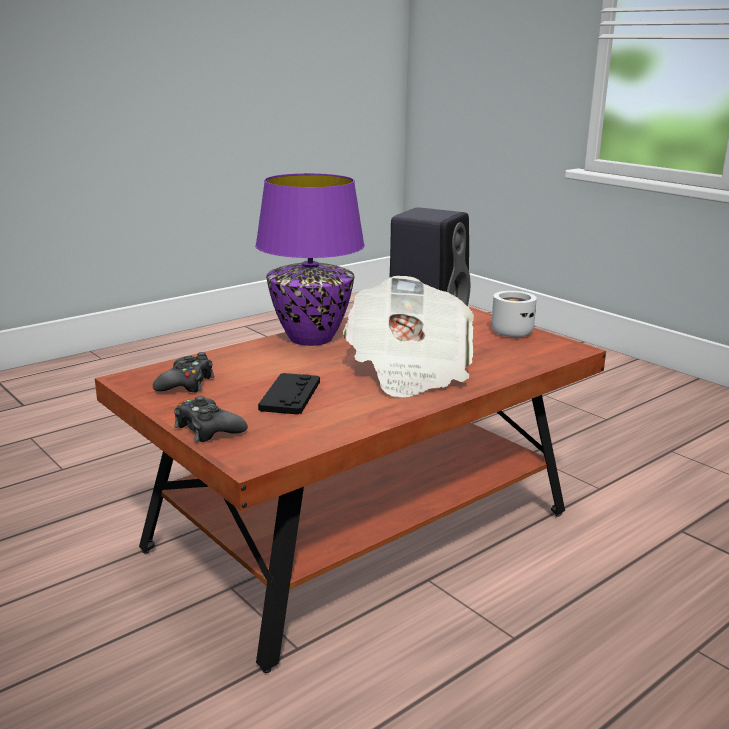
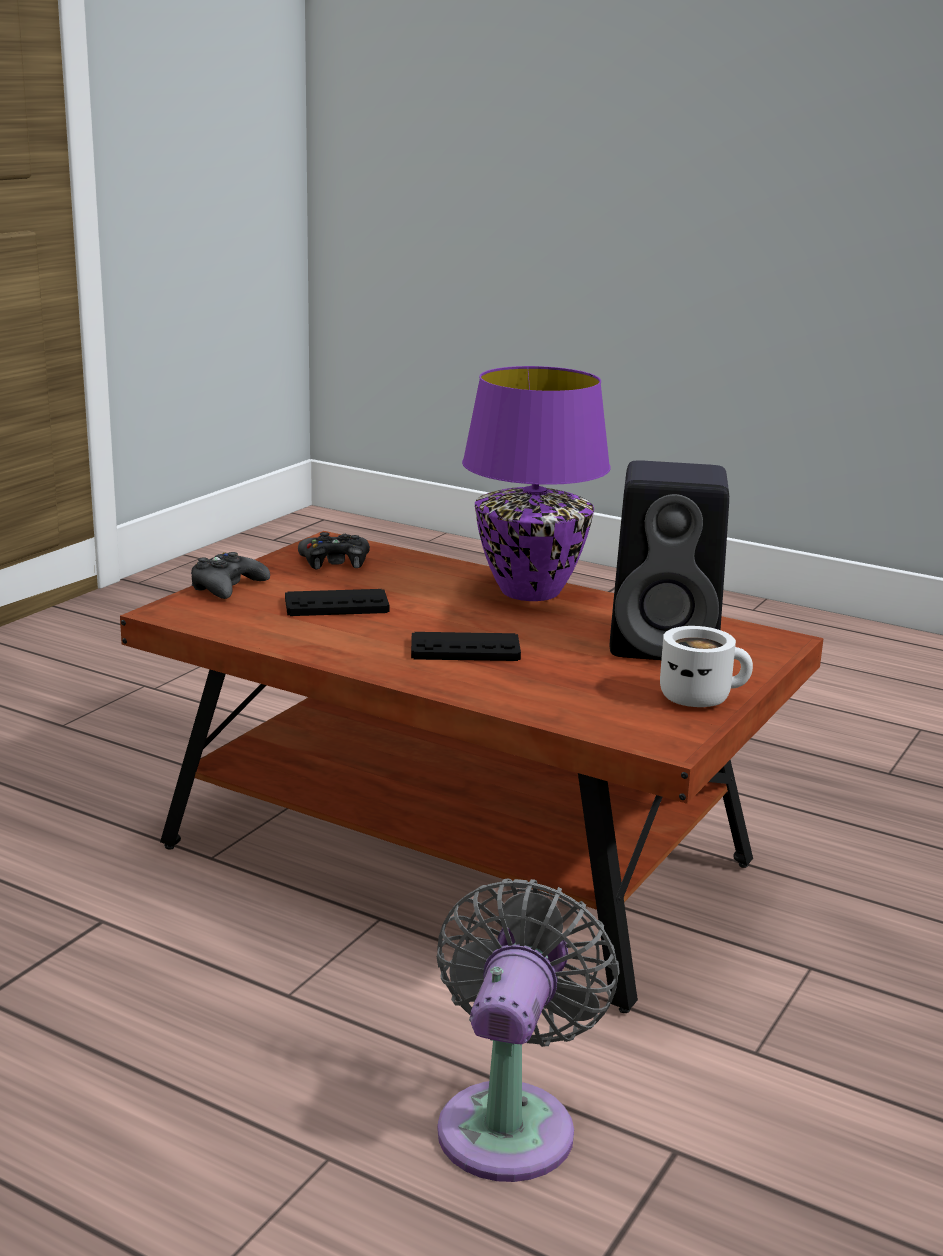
camera: 70 degrees right, 0 degrees up
newspaper [343,276,474,397] -> black game controller [411,632,521,661]
none -> grey fan [436,879,620,1182]

